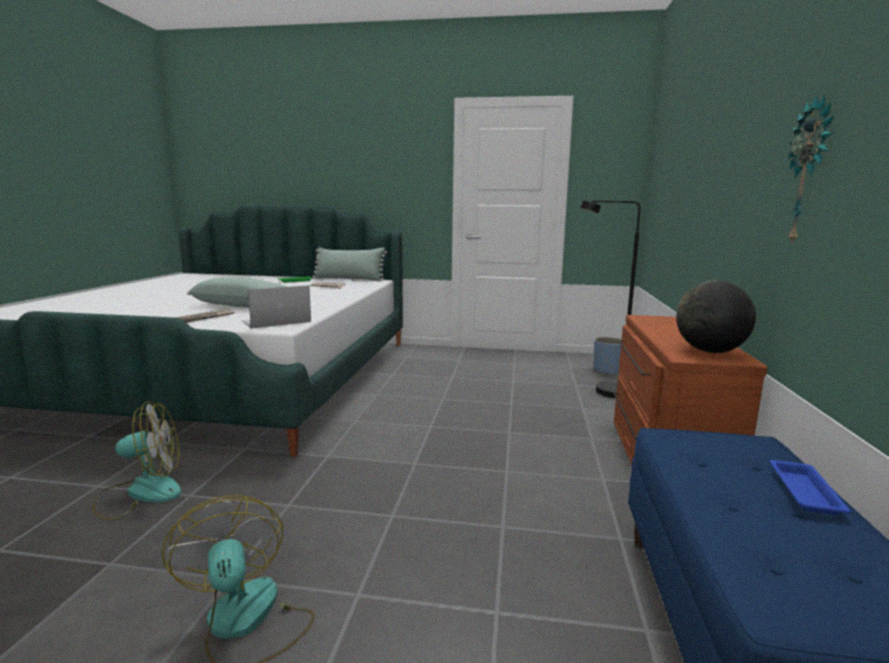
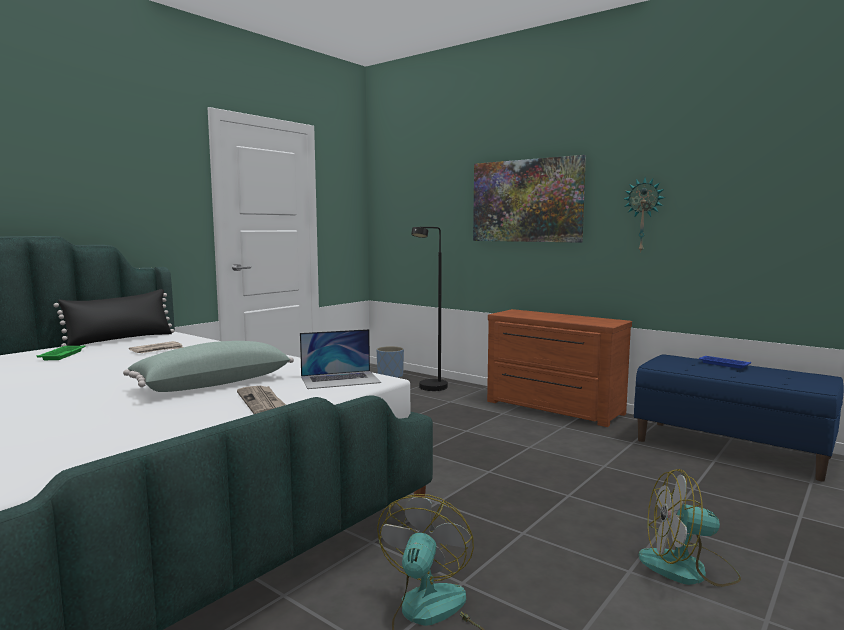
camera: 60 degrees left, 5 degrees down
laptop [241,285,311,329] -> laptop turned 105 degrees counterclockwise [300,329,381,389]
green pillow [312,247,387,281] -> black pillow [54,289,174,347]
globe [676,280,756,353] -> none
none -> picture [473,155,586,243]

